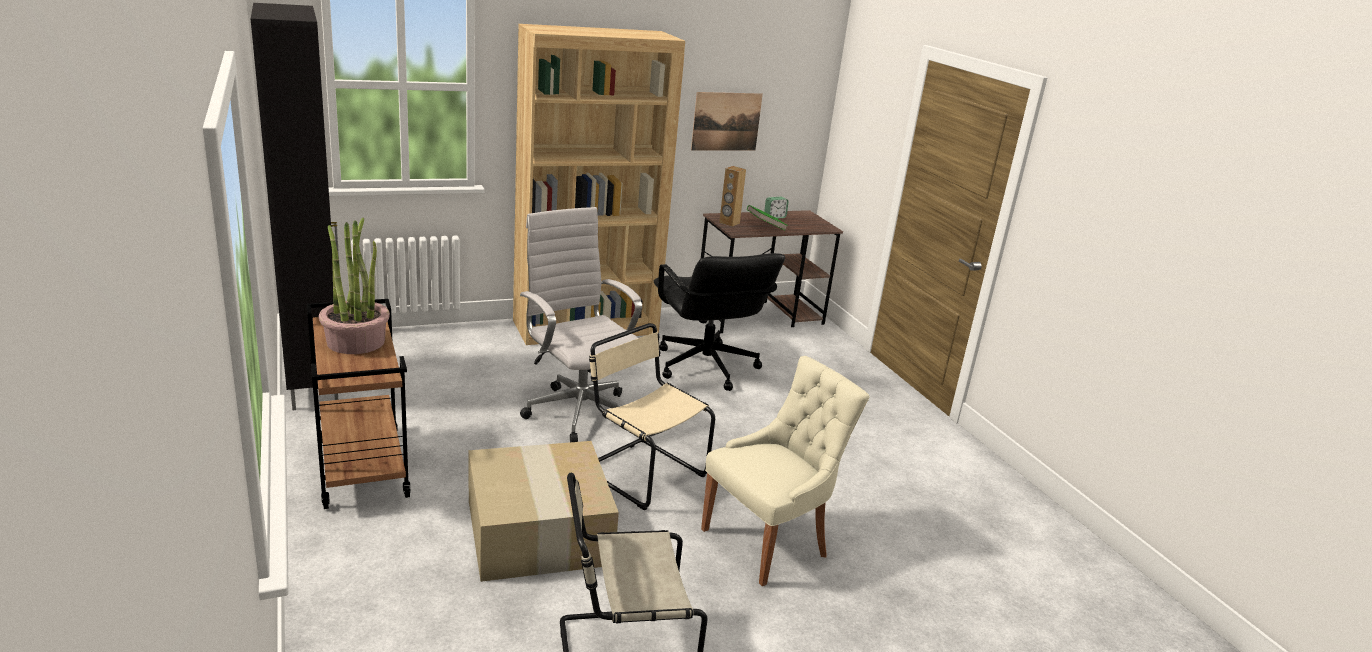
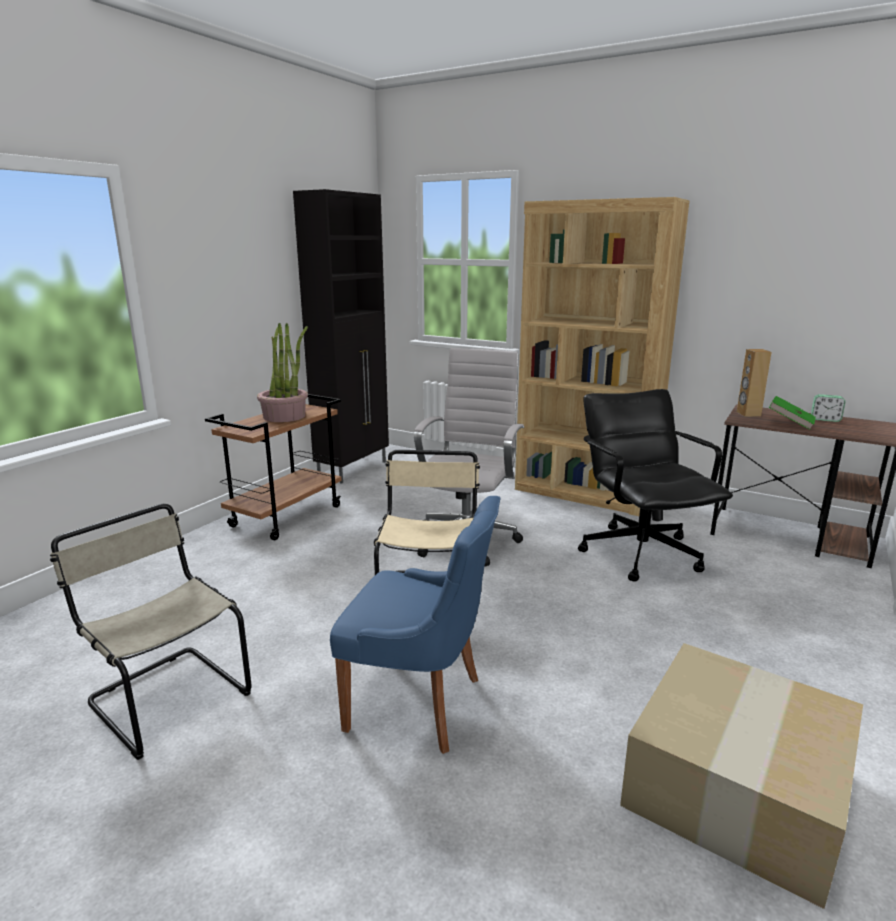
camera: 55 degrees right, 5 degrees down
cardboard box [468,441,619,582] -> cardboard box moved to [620,643,863,909]
black office chair [654,253,785,391] -> black office chair turned 135 degrees clockwise [578,389,733,582]
picture [691,92,763,150] -> none
beige chair [701,356,870,586] -> blue chair [330,496,501,754]

